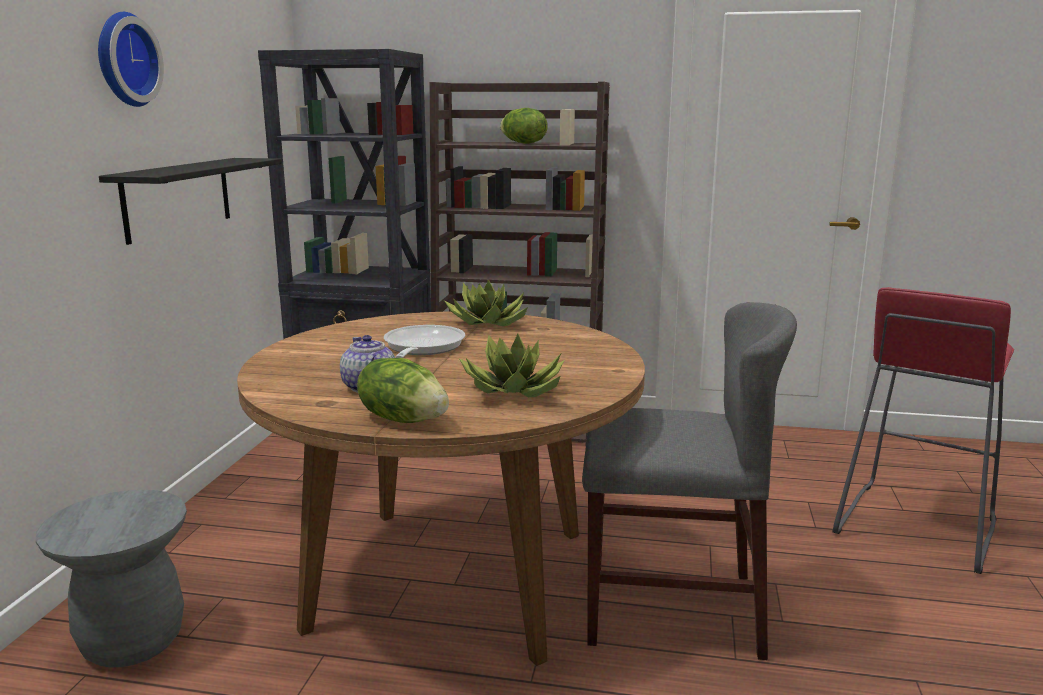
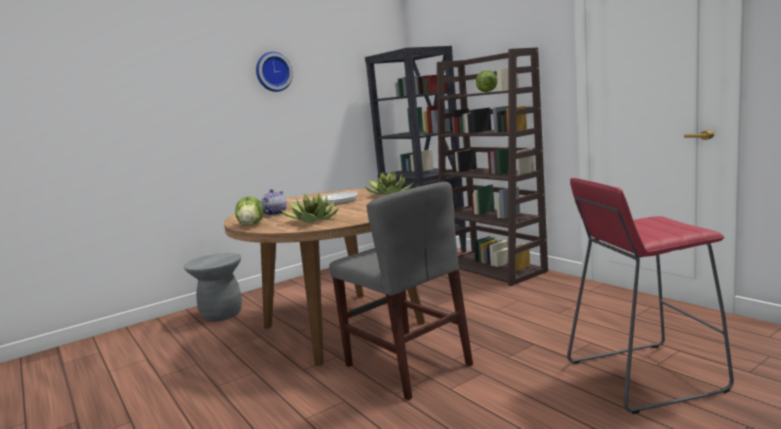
camera: 45 degrees right, 5 degrees down
black shelf [99,158,282,245] -> none

